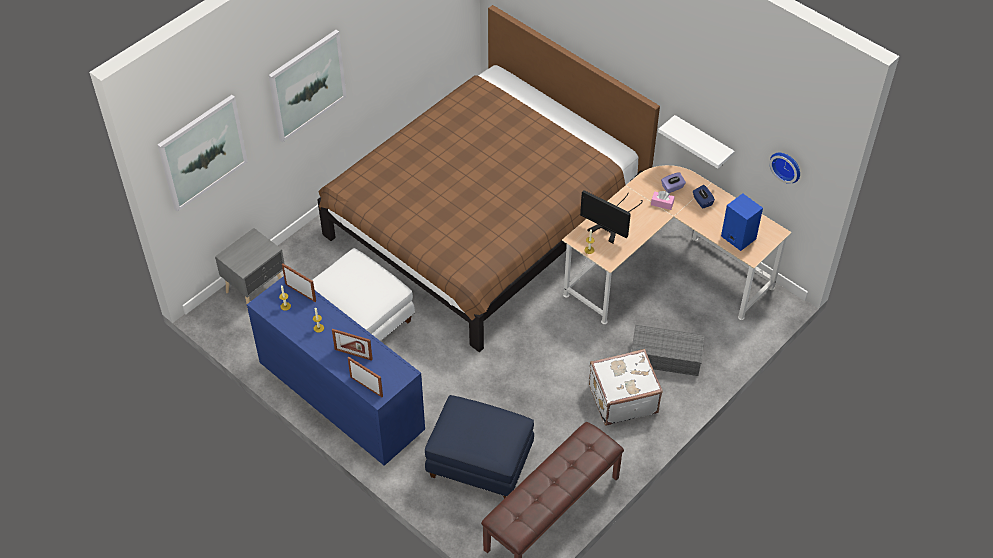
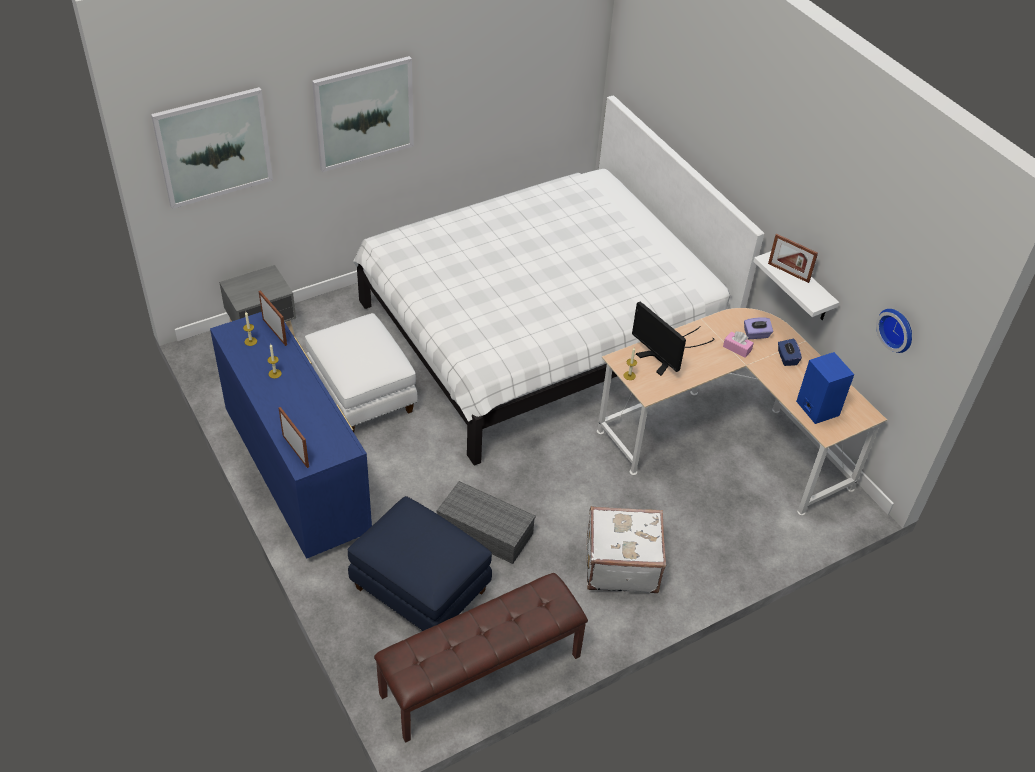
camera: 15 degrees right, 5 degrees down
brown bed [317,5,660,352] -> white bed [353,95,764,466]
picture frame [332,329,373,361] -> picture frame moved to [768,234,818,283]
grey storage box [631,325,705,376] -> grey storage box moved to [437,481,536,564]

